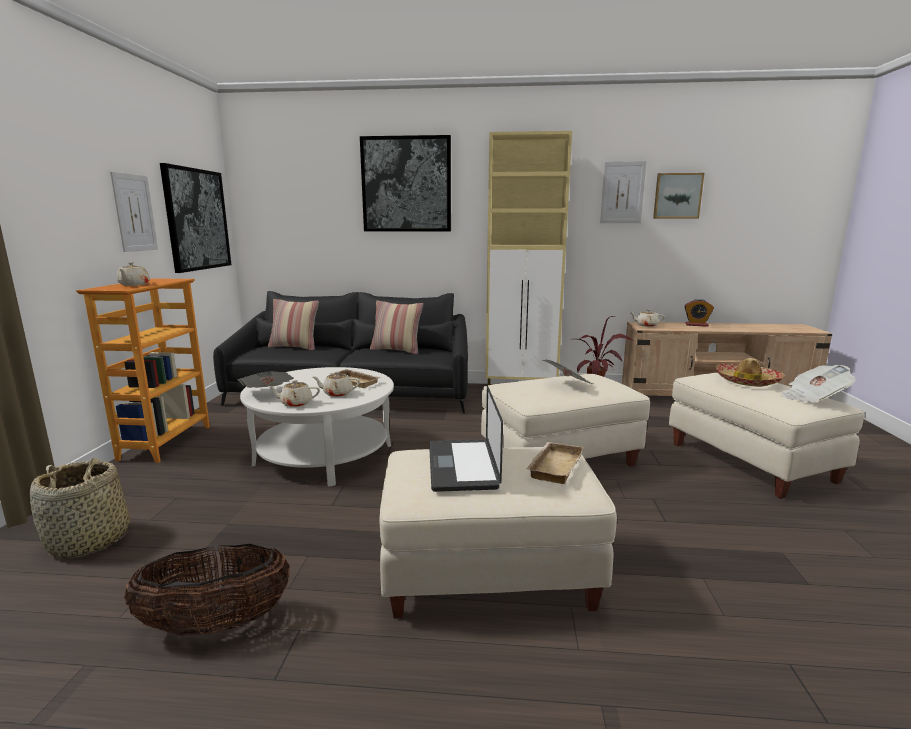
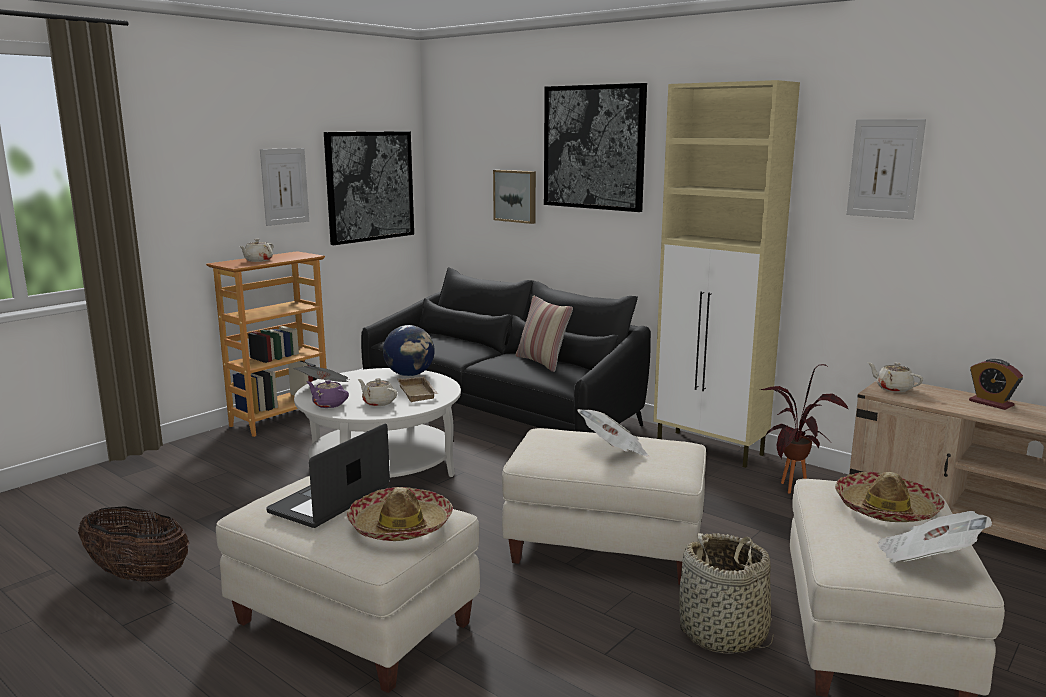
camera: 35 degrees right, 0 degrees up
basket [30,457,130,559] -> basket moved to [679,533,774,654]
beige teapot [267,380,320,407] -> purple teapot [307,380,349,408]
pillow [268,299,319,351] -> none
beige tray [527,442,584,484] -> hat [347,487,453,541]
picture [653,173,704,219] -> picture moved to [493,170,536,224]
none -> globe [383,325,435,376]

